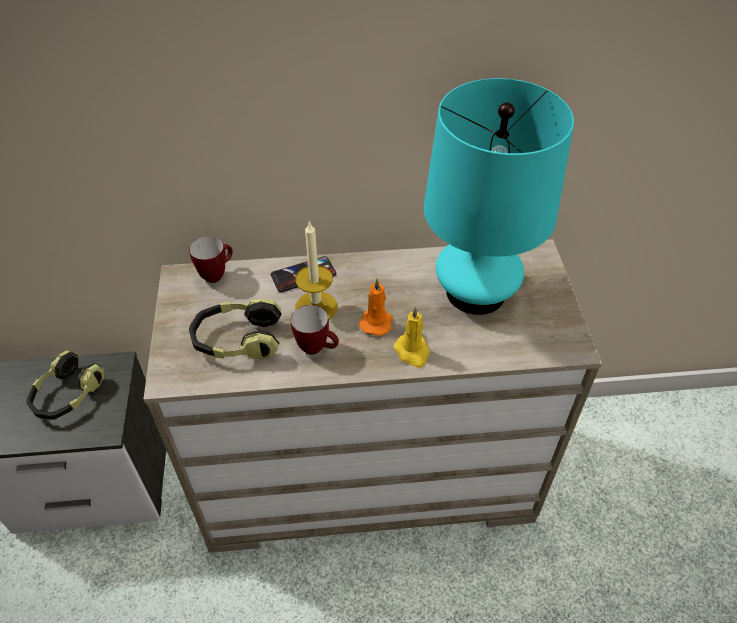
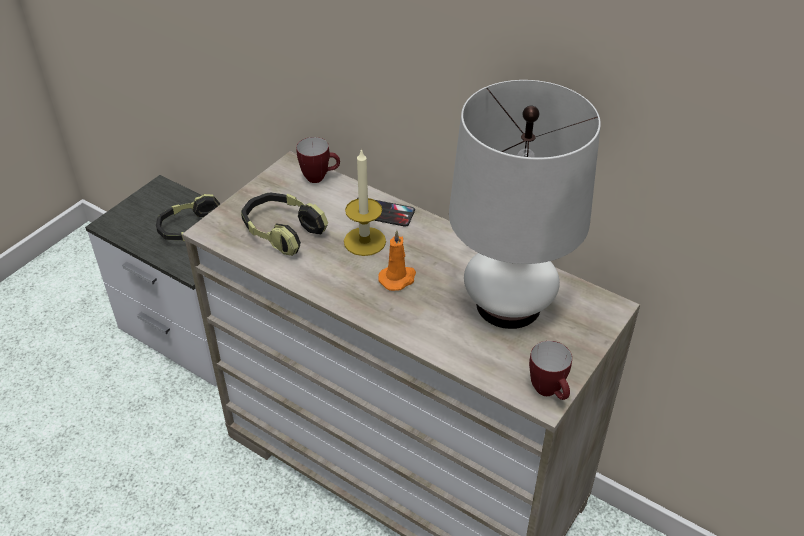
camera: 40 degrees right, 5 degrees down
mug [291,305,339,355] -> mug moved to [529,341,572,400]
yellow candle [393,306,430,368] -> none
turquoise table lamp [424,78,574,315] -> white table lamp [449,80,601,329]

